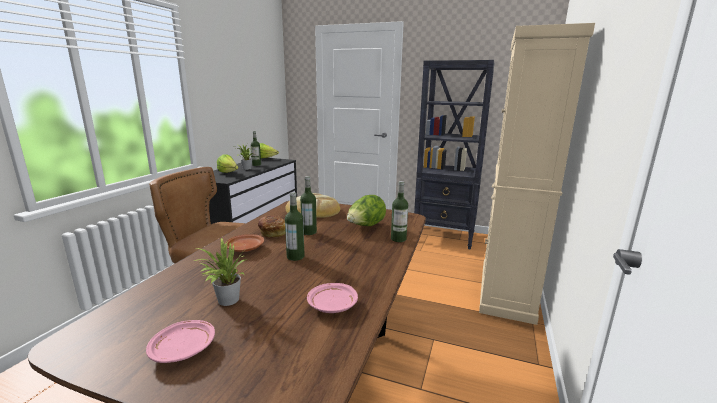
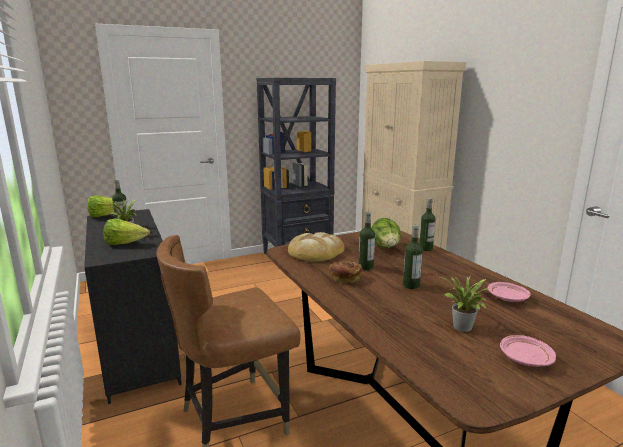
camera: 45 degrees left, 0 degrees up
brown plate [225,234,264,252] -> none

